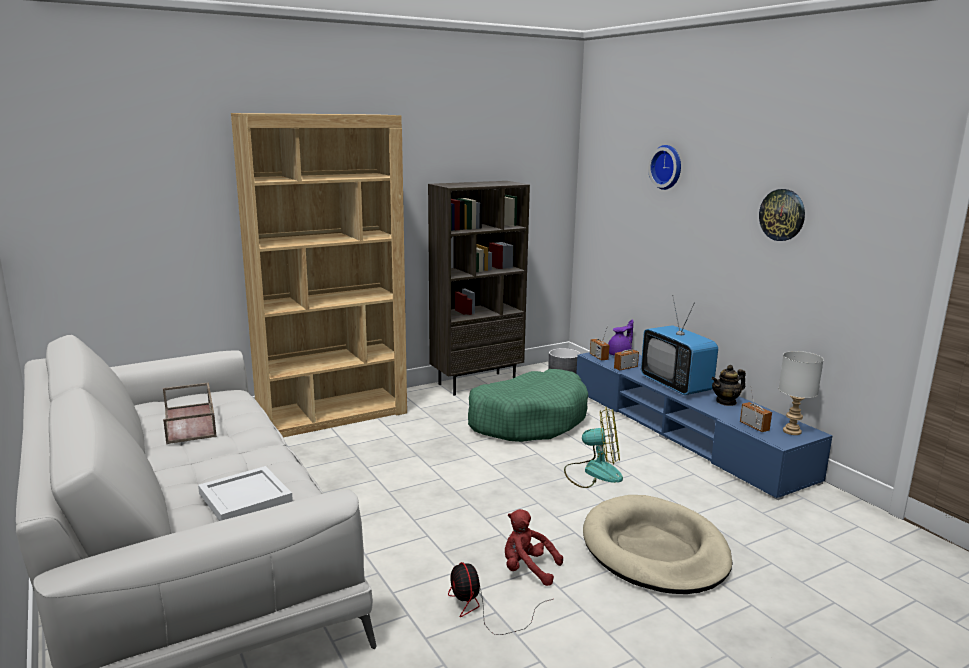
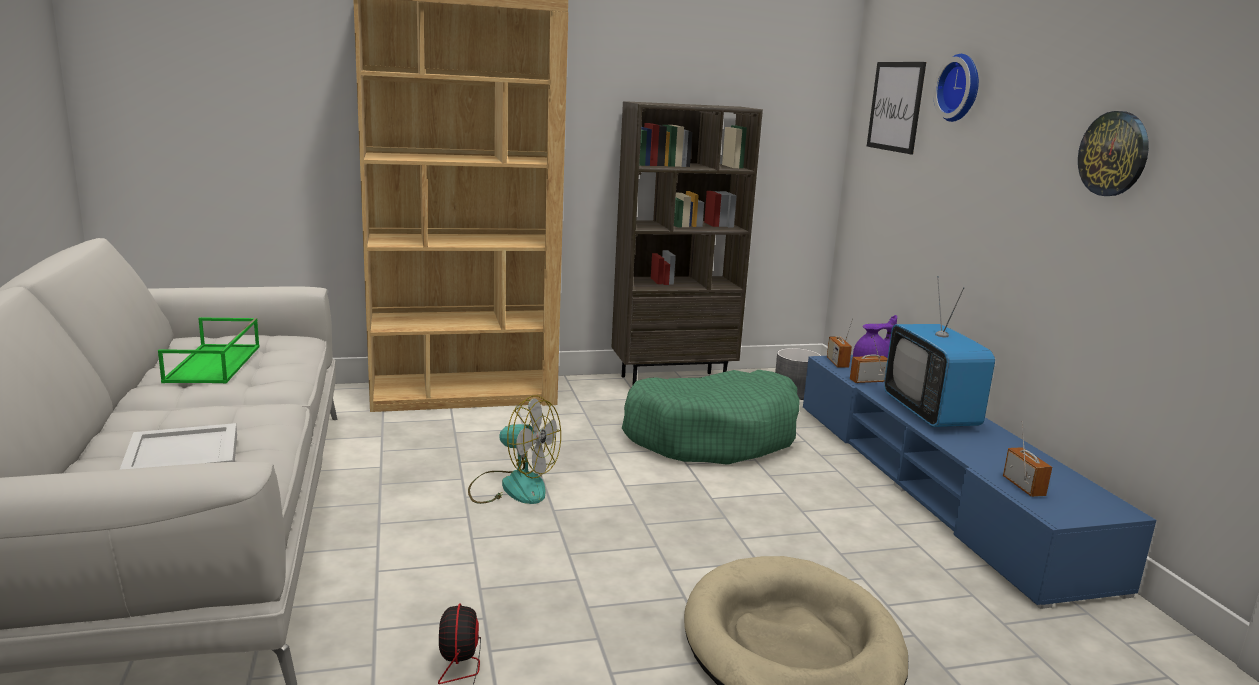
camera: 15 degrees right, 0 degrees up
brown tray [163,382,217,444] -> green tray [158,317,260,383]
red plush toy [505,509,563,586] -> none
fan [564,407,623,488] -> fan moved to [468,395,561,504]
teapot [711,365,746,406] -> none
grey table lamp [779,351,824,435] -> none
none -> picture [867,62,926,154]

